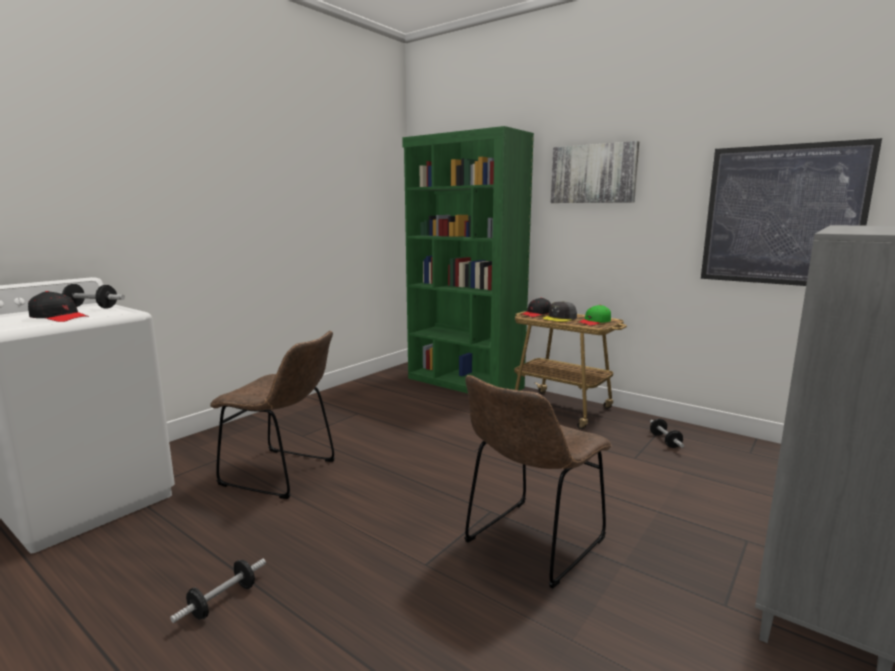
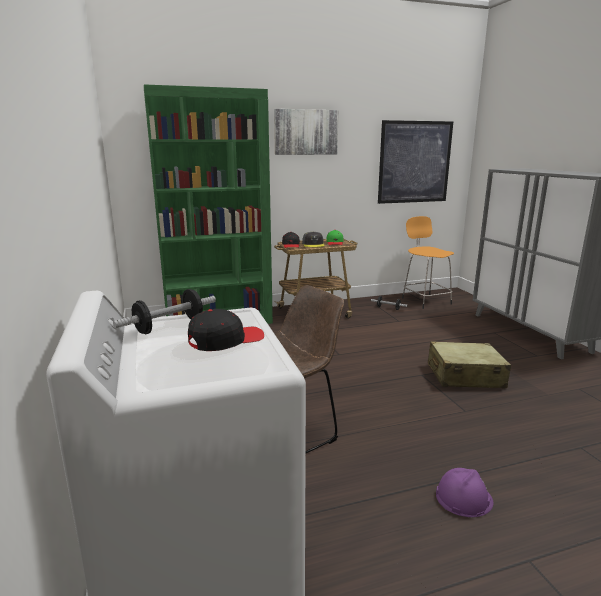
camera: 55 degrees left, 5 degrees up
dumbbell [170,559,266,623] -> purple hard hat [436,468,494,517]
brown chair [464,375,612,588] -> beige suitcase [428,341,511,388]
none -> orange stool [402,216,454,309]

